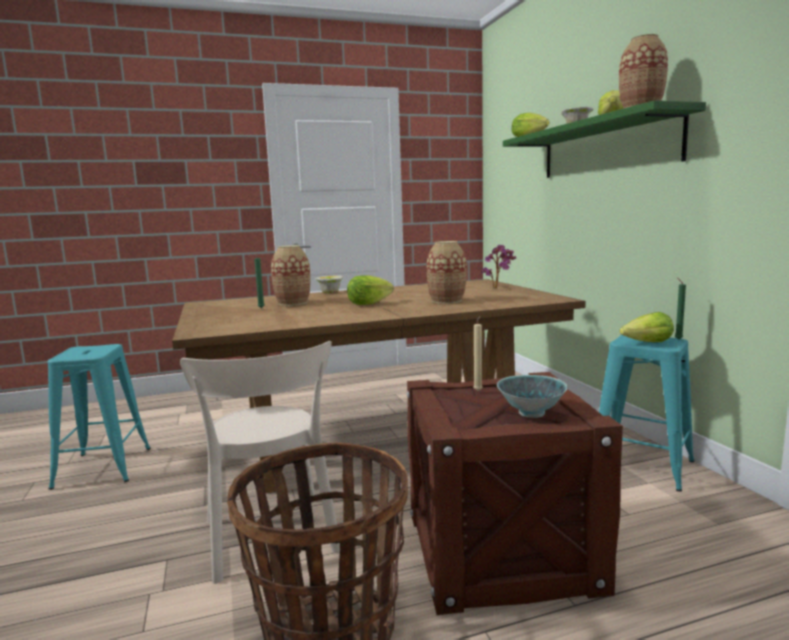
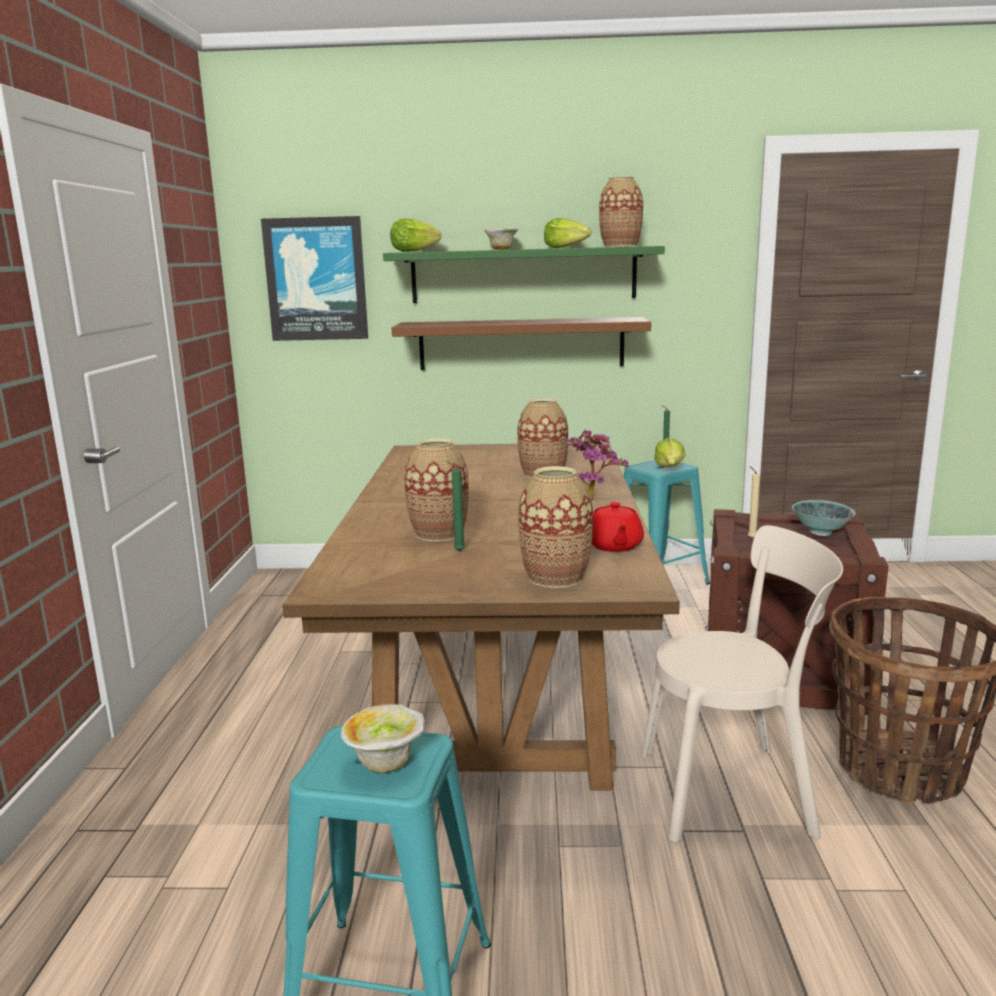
camera: 70 degrees left, 5 degrees up
bowl [315,276,343,294] -> bowl moved to [341,704,425,773]
lettuce [347,275,394,305] -> none
potted plant [481,245,516,288] -> potted plant moved to [566,430,629,500]
none -> picture [261,216,368,341]
none -> brown shelf [392,317,651,370]
none -> vase [518,466,593,588]
none -> red teapot [592,502,644,552]

